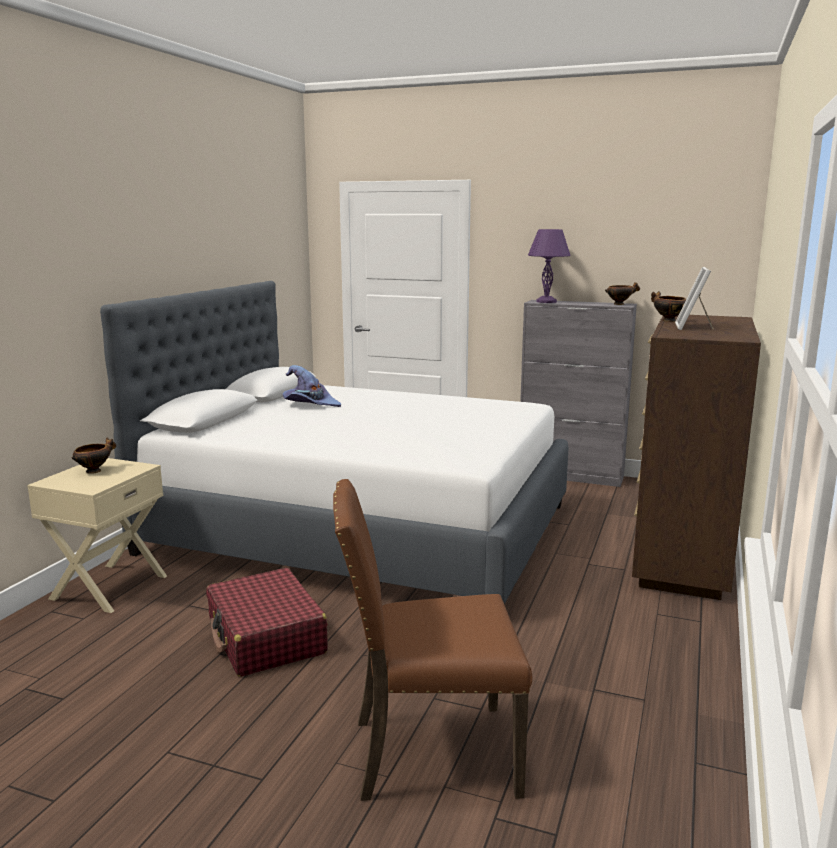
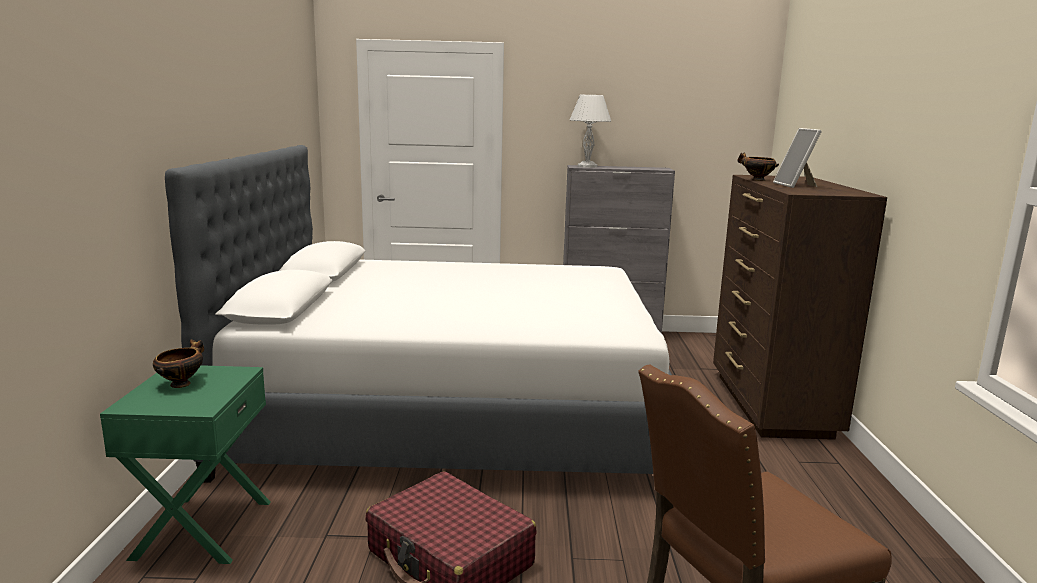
camera: 20 degrees left, 0 degrees up
beige nightstand [27,458,167,613] -> green nightstand [100,365,270,564]
purple hat [283,365,341,407] -> none
purple table lamp [528,229,571,303] -> white table lamp [570,95,611,168]
bowl [605,283,640,305] -> none

